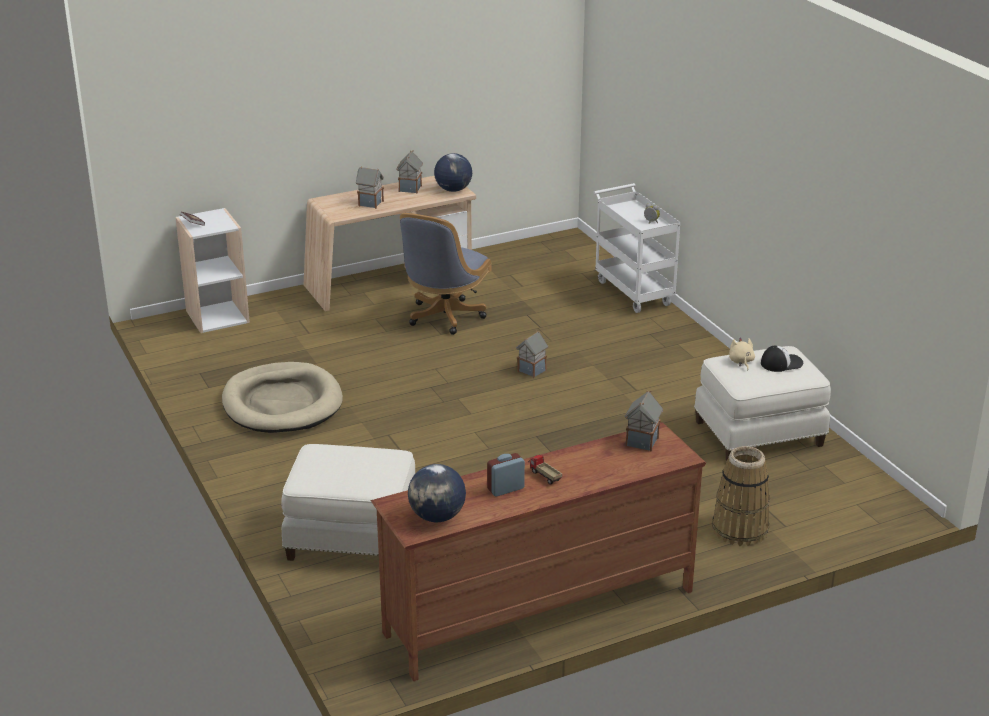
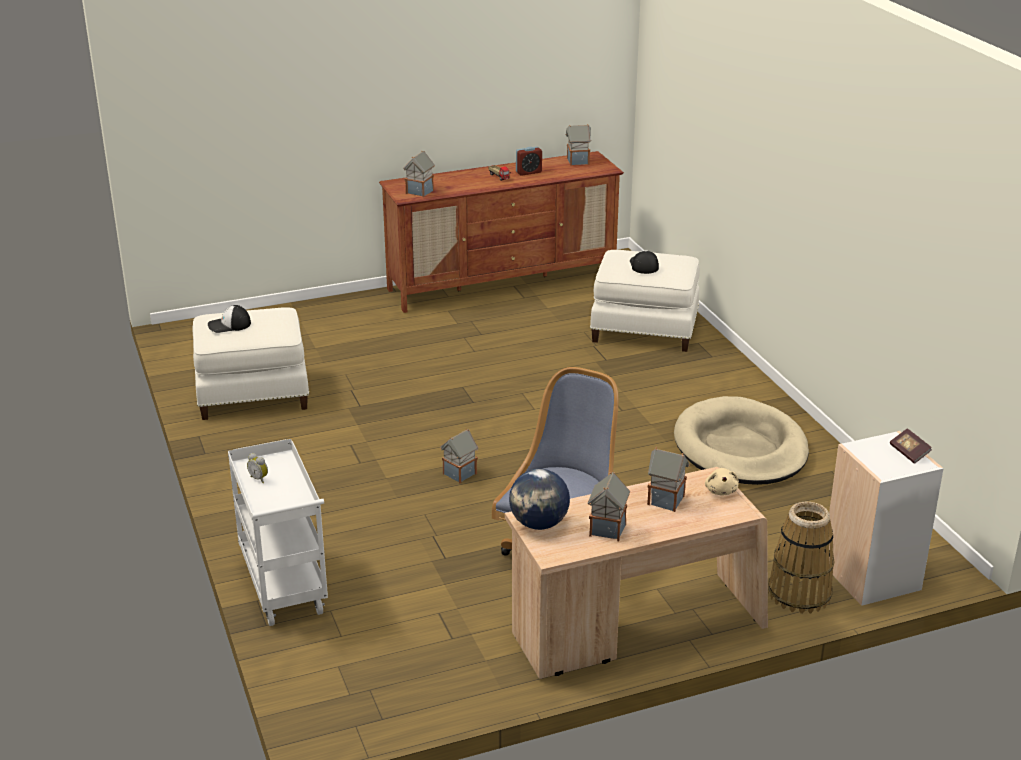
camera: 175 degrees left, 0 degrees up
globe [408,464,466,522] -> toy house [565,124,591,166]
basket [712,446,770,546] -> basket moved to [768,502,834,614]
beige plush toy [729,337,755,370] -> beige plush toy moved to [705,468,739,496]
none -> cap [630,250,659,274]

